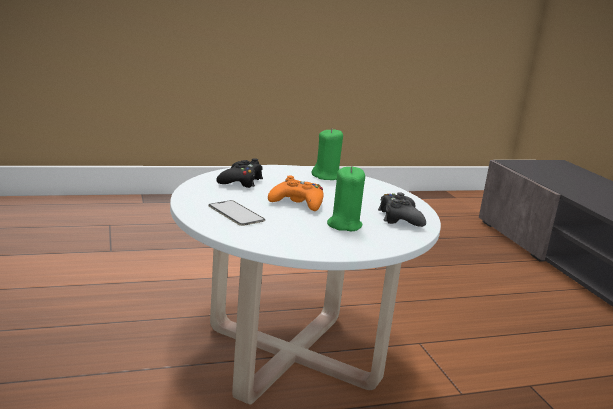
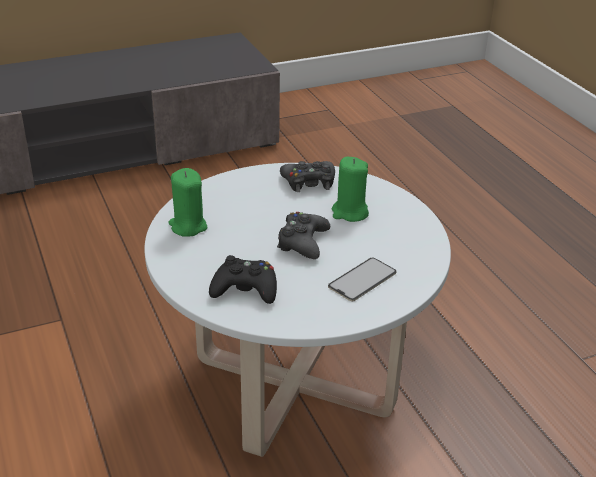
camera: 95 degrees left, 15 degrees up
orange game controller [268,175,324,211] -> black game controller [277,212,330,259]

